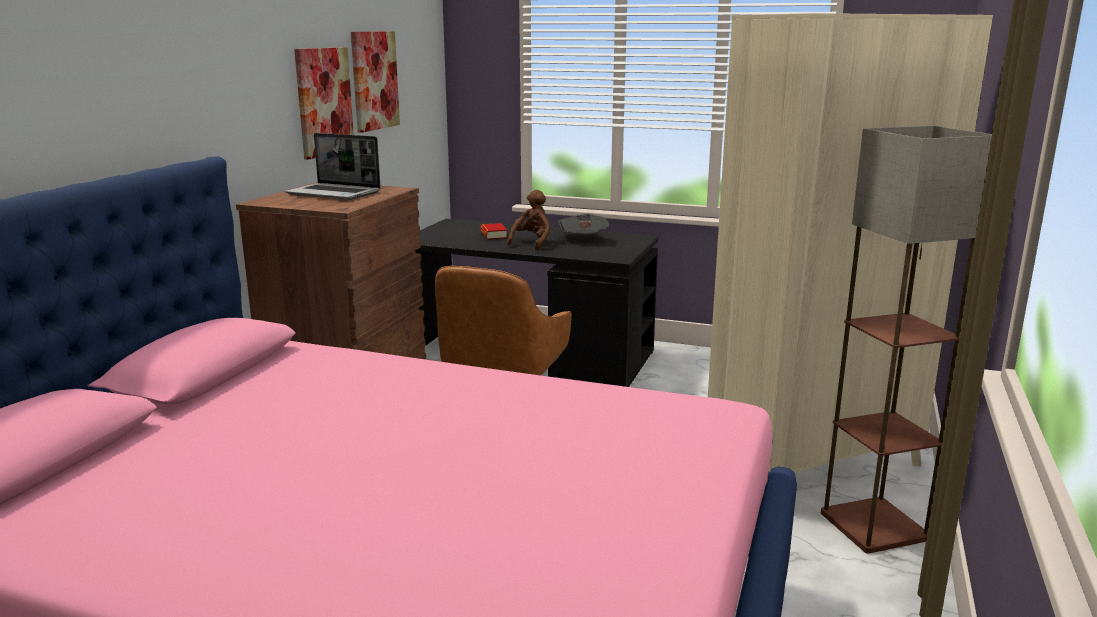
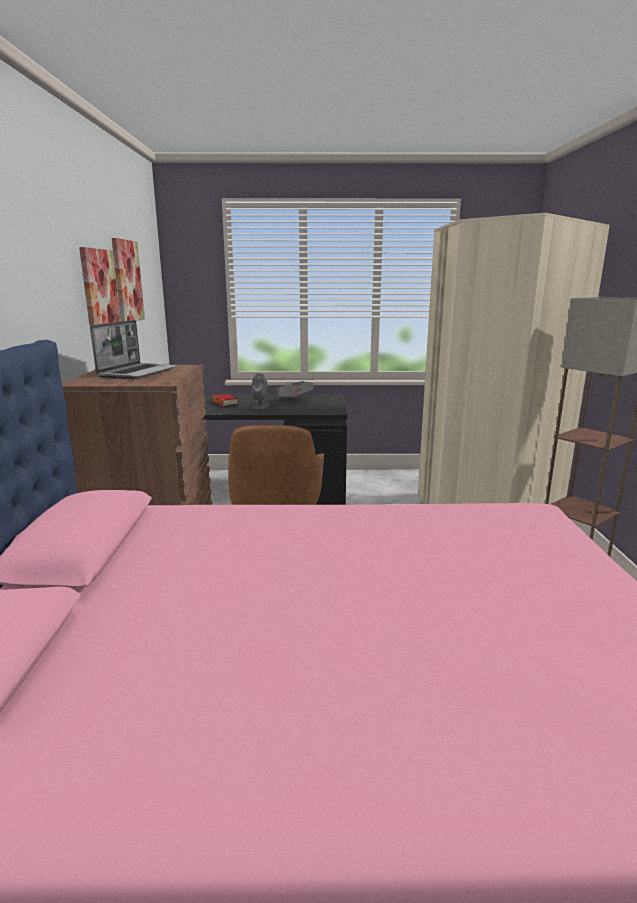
camera: 20 degrees left, 0 degrees up
laptop [285,133,381,200] -> laptop turned 75 degrees counterclockwise [90,320,177,379]
brown plush toy [507,190,551,250] -> grey speaker [251,373,269,409]

